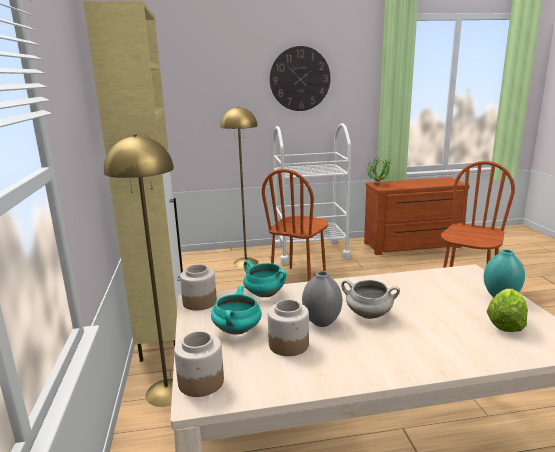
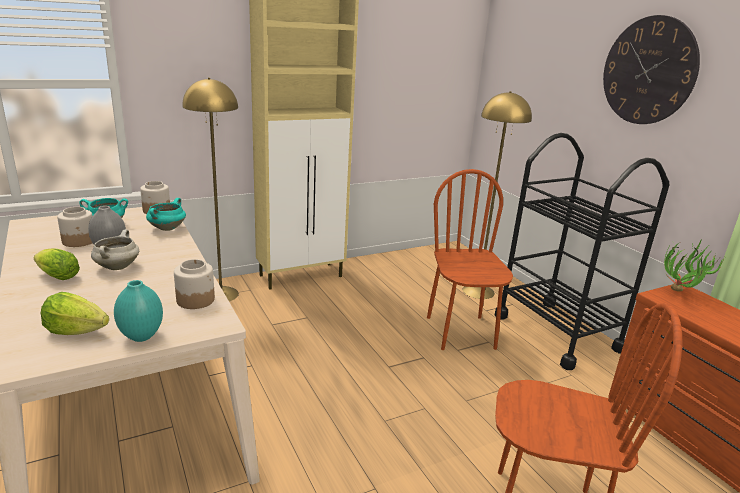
camera: 70 degrees right, 5 degrees up
jar [174,331,224,397] -> jar moved to [174,259,215,309]
brown chair [262,169,328,282] -> brown chair turned 75 degrees clockwise [427,169,513,350]
white cart [273,123,351,265] -> black cart [495,133,669,370]
none -> lettuce [33,248,80,280]

